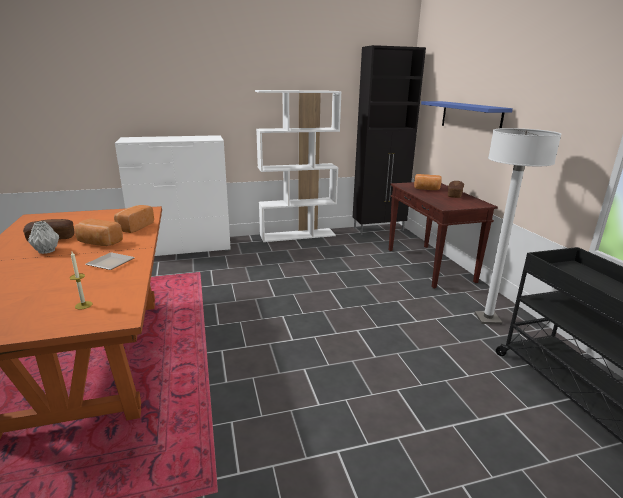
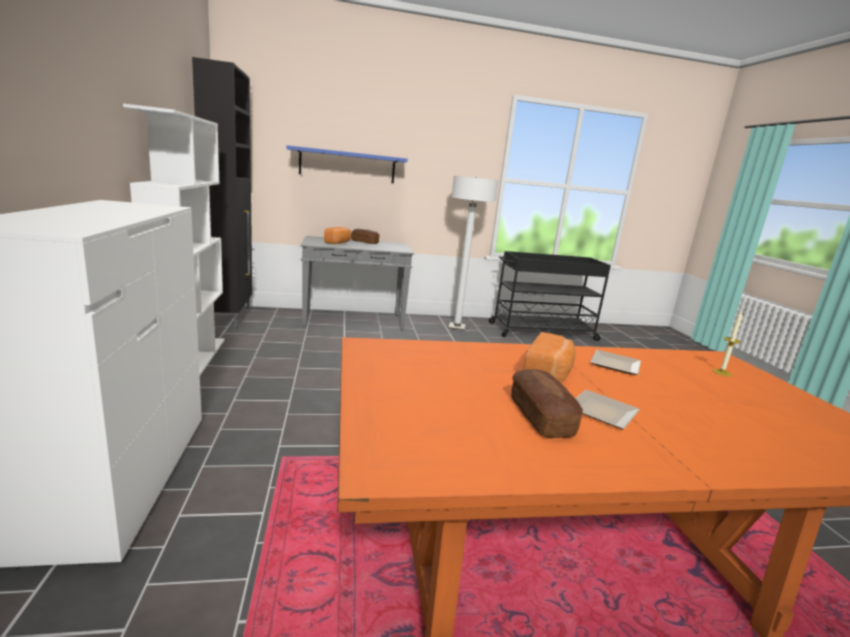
camera: 85 degrees left, 5 degrees down
grey vase [28,221,59,254] -> plate [575,390,640,430]
bread [114,205,154,233] -> none
brown console table [389,182,498,289] -> grey console table [301,236,414,330]

